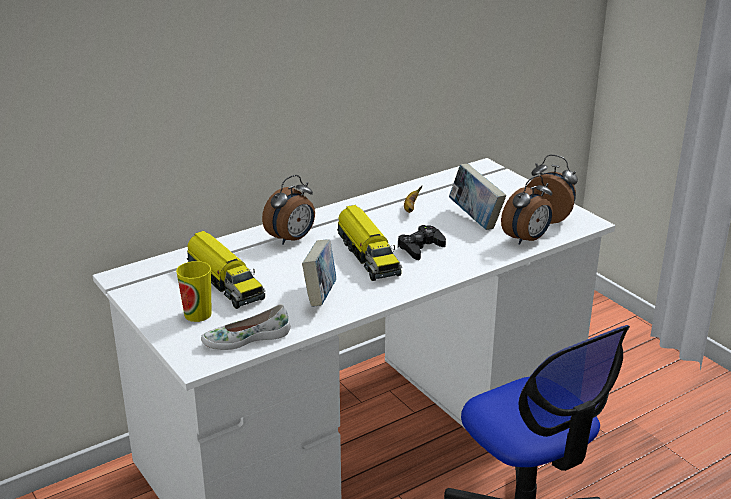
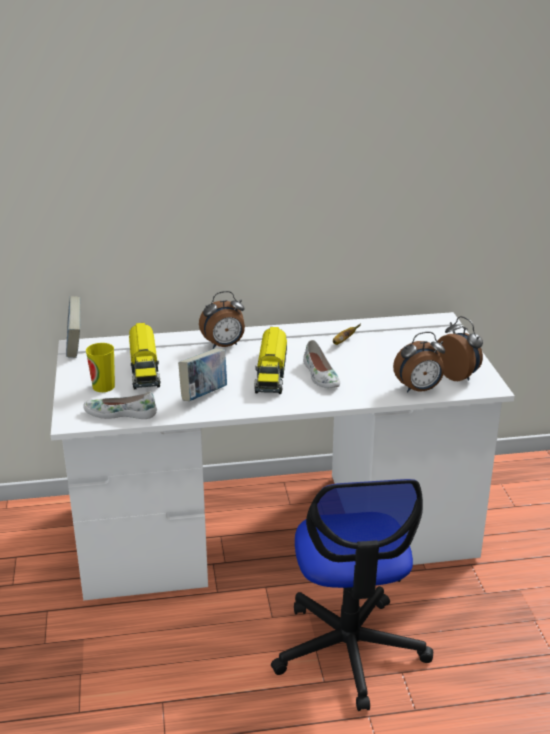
camera: 25 degrees right, 0 degrees up
black game controller [398,225,446,260] -> white shoe [303,340,340,388]
book [449,164,506,230] -> book moved to [66,296,80,358]

